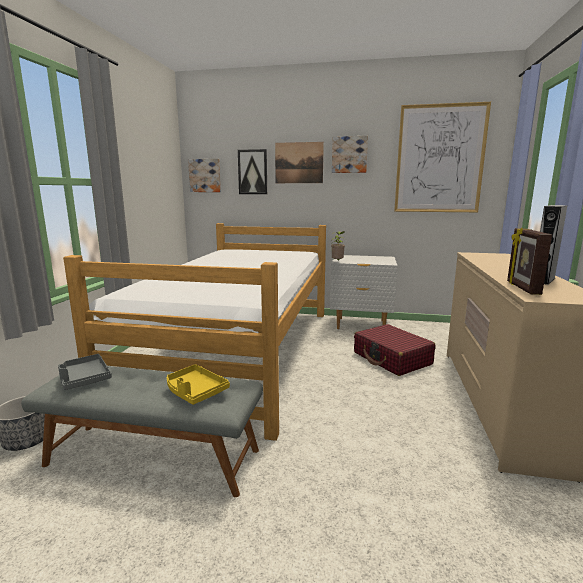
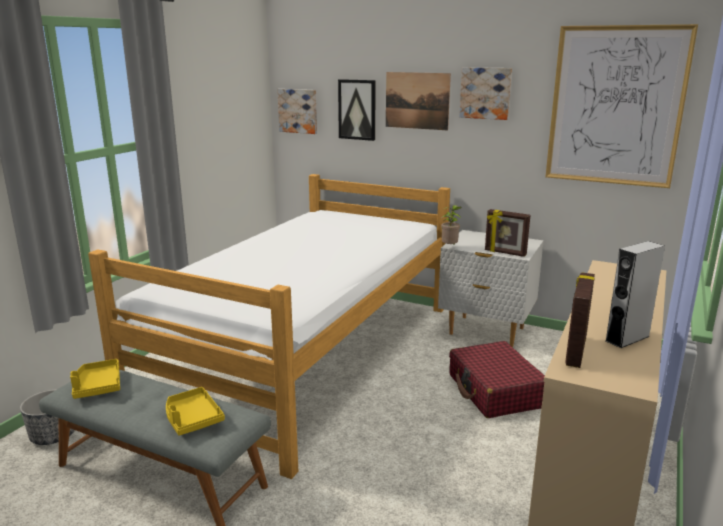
camera: 15 degrees right, 5 degrees up
grey tray [58,354,112,390] -> yellow tray [70,359,120,399]
none -> picture frame [485,209,530,257]

